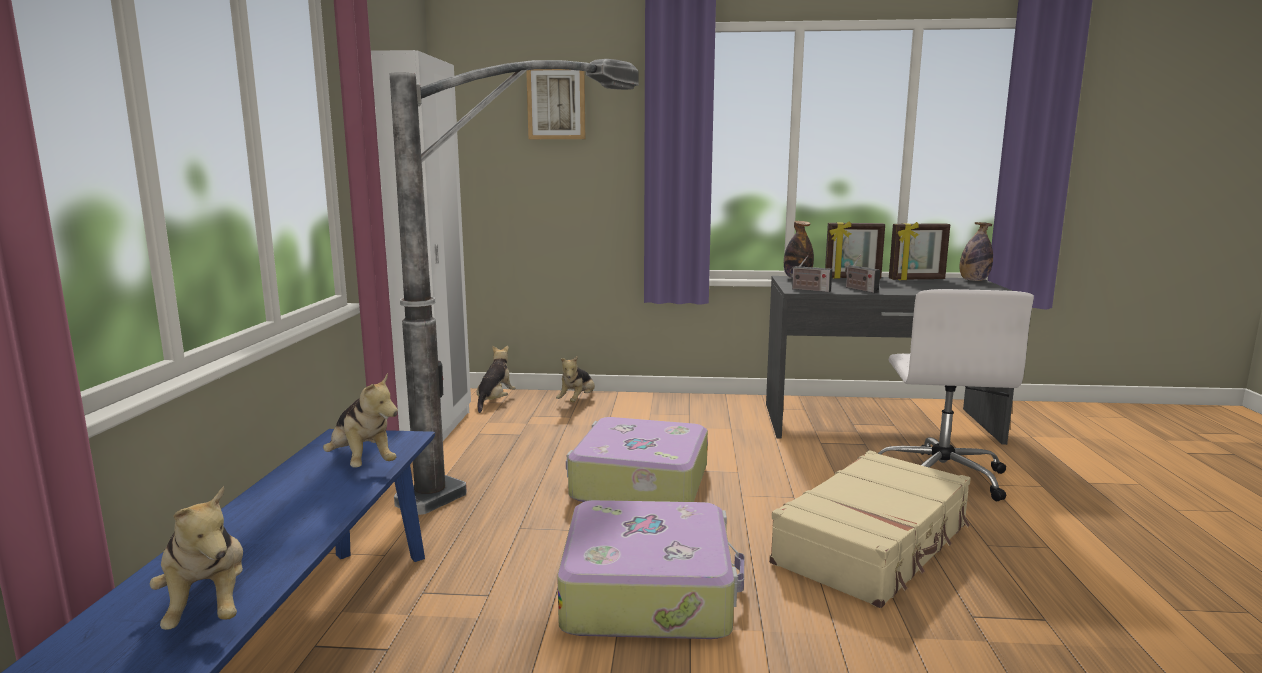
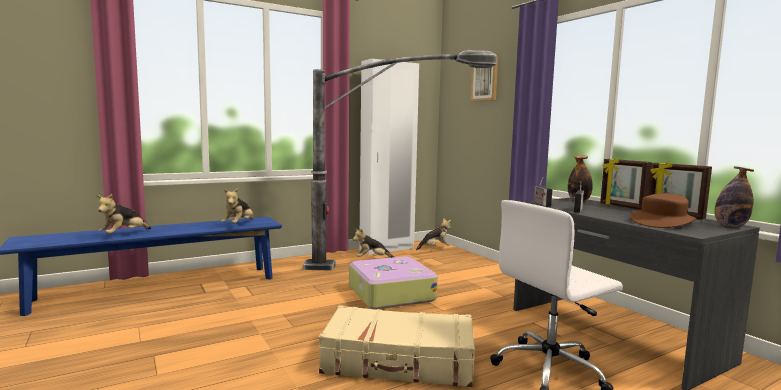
camera: 55 degrees right, 5 degrees down
plush toy [556,356,595,402] -> plush toy moved to [353,228,394,258]
suitcase [557,500,745,639] -> none
none -> brown hat [630,193,697,228]

